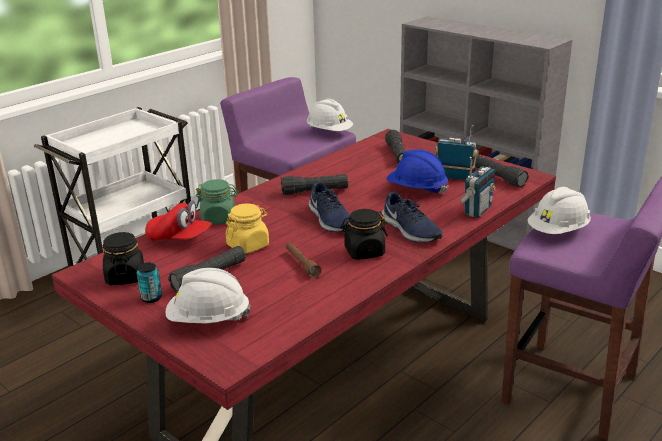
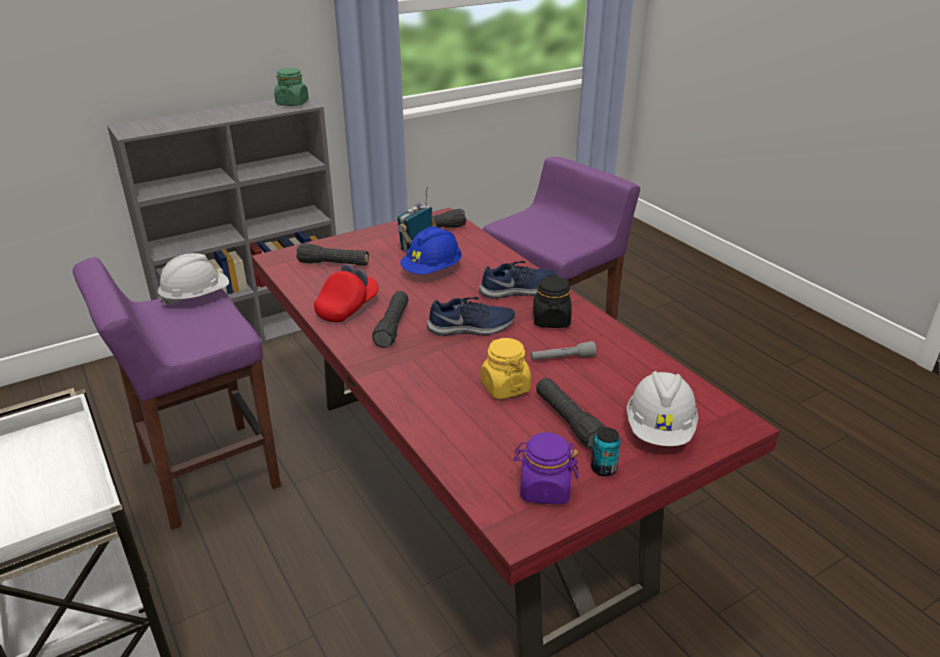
camera: 75 degrees left, 5 degrees up
black jar [103,232,144,285] -> purple jar [514,432,579,504]
red cap [145,200,212,241] -> red cap moved to [314,263,379,322]
green jar [196,179,238,225] -> green jar moved to [274,68,309,106]
brown flashlight [286,242,321,278] -> grey flashlight [531,341,596,360]
radio [459,157,496,218] -> none
white hard hat [527,187,591,234] -> none

